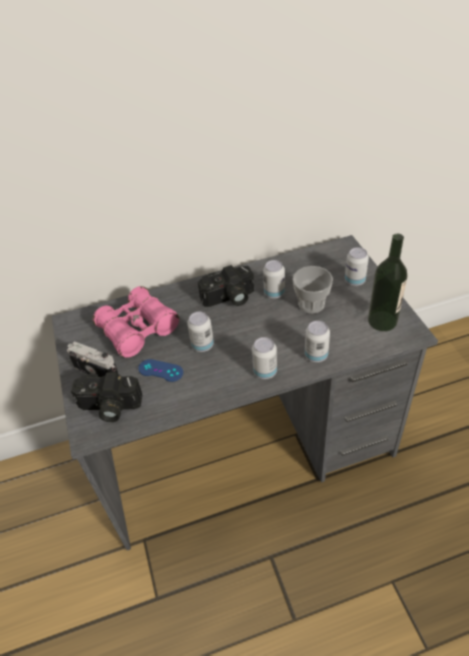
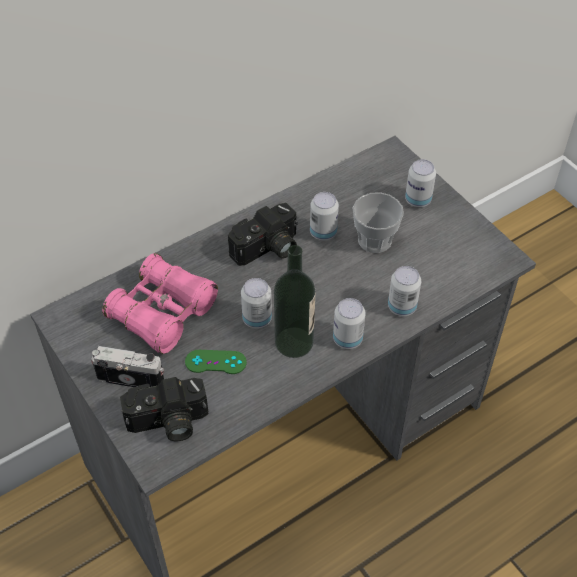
camera: 20 degrees left, 5 degrees up
blue game controller [138,359,183,382] -> green game controller [185,350,247,374]
bottle [368,234,407,331] -> bottle moved to [274,245,316,358]

